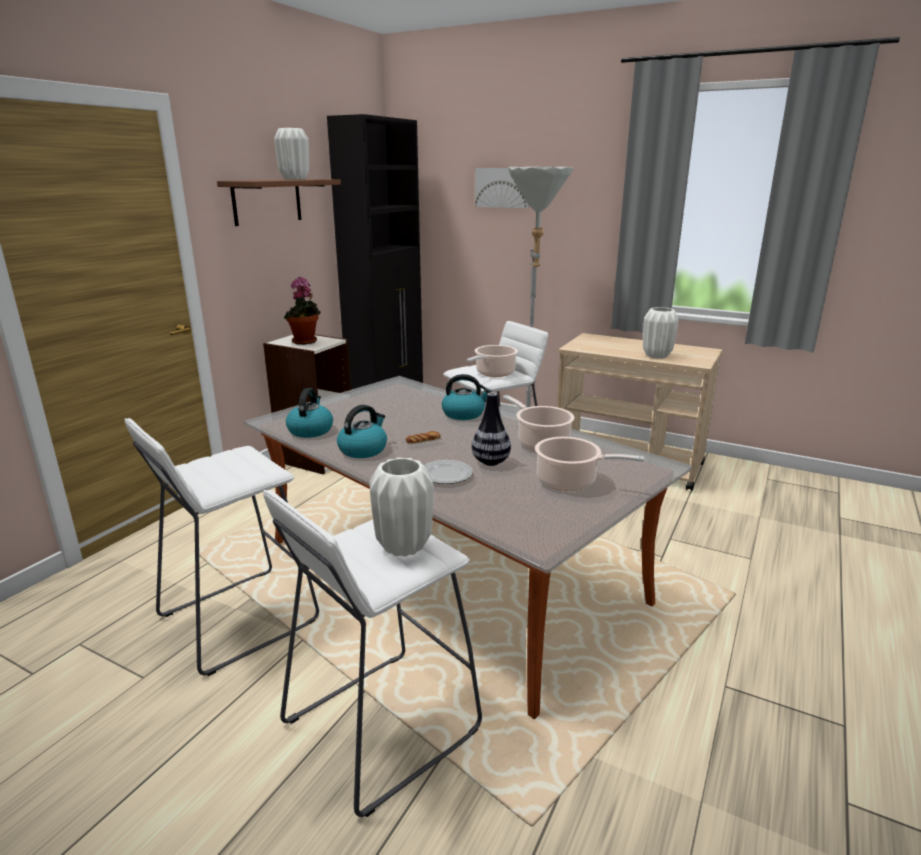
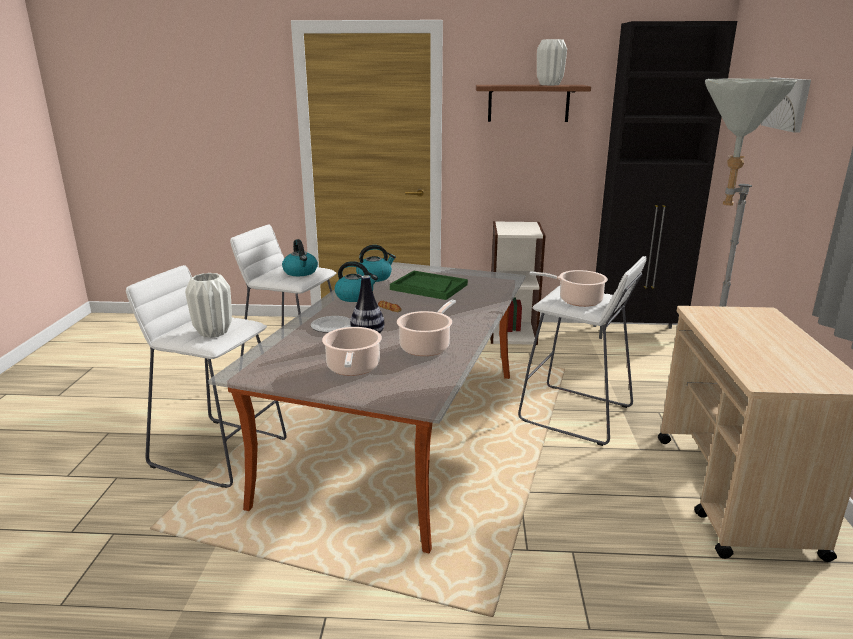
camera: 65 degrees right, 0 degrees up
potted plant [284,277,320,345] -> none
kettle [442,374,492,420] -> kettle moved to [282,239,318,276]
white vase [643,307,679,359] -> none
none -> green tray [390,271,468,300]

